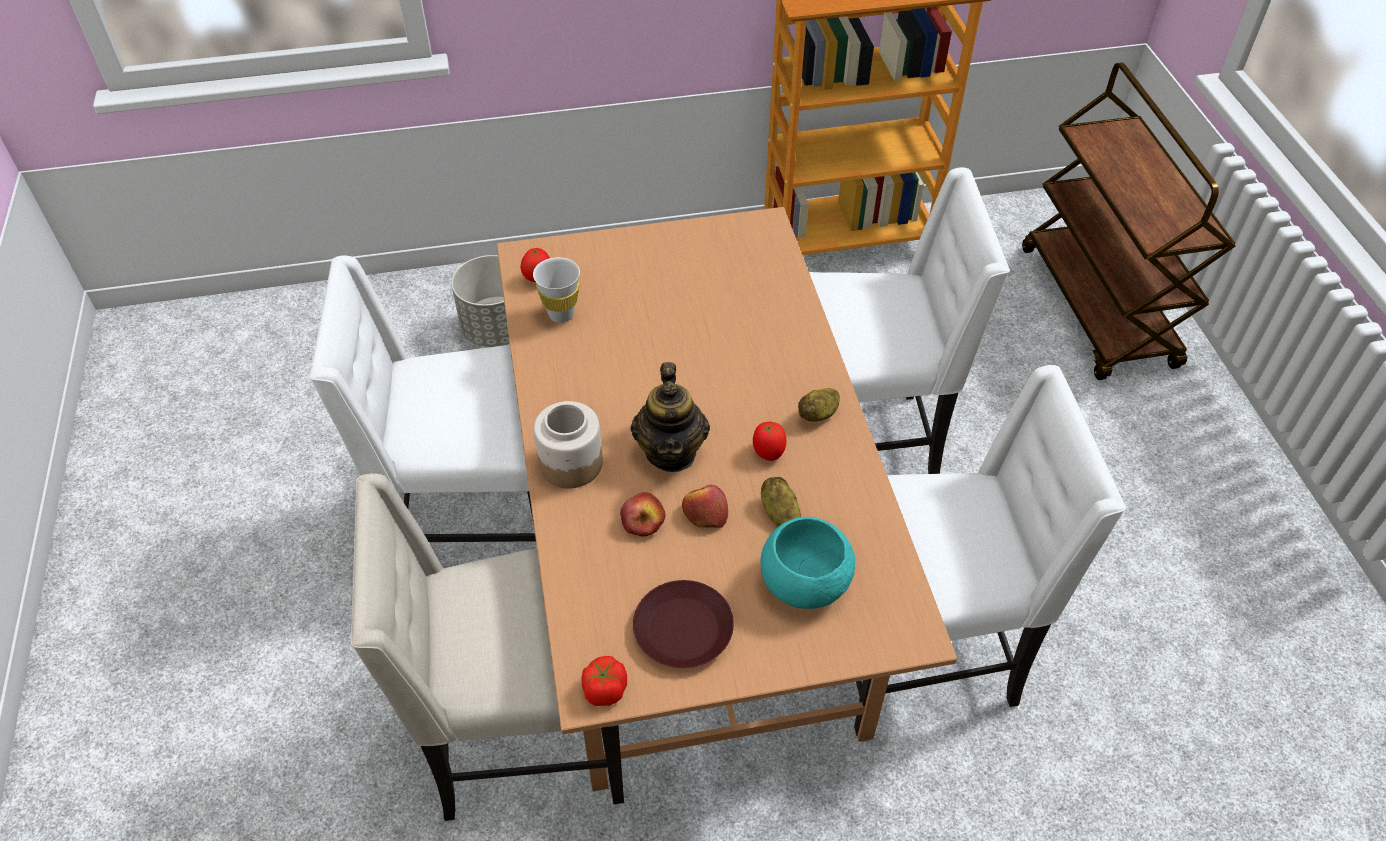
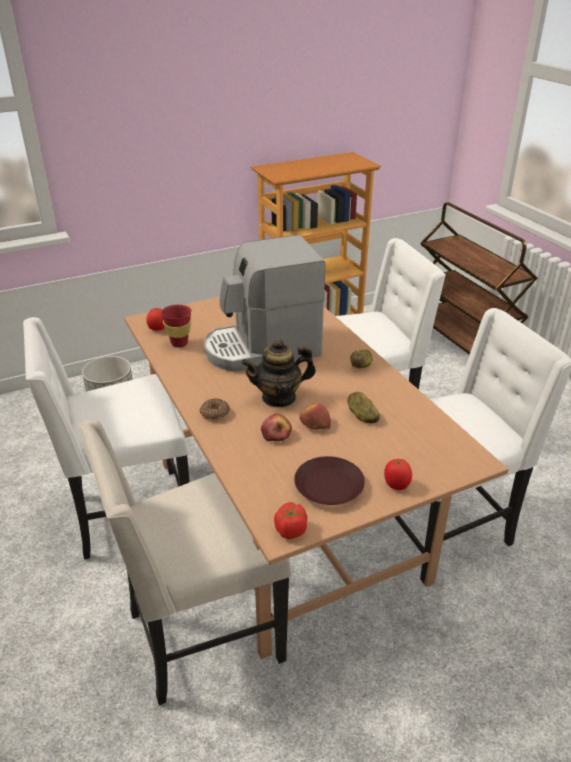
camera: 15 degrees left, 15 degrees down
white cup [533,257,580,323] -> red cup [161,304,192,347]
jar [534,401,603,488] -> donut [200,398,230,421]
teapot [631,362,710,472] -> teapot turned 90 degrees clockwise [241,338,316,408]
tomato [753,422,786,461] -> tomato moved to [384,459,412,490]
turquoise bowl [760,517,855,609] -> none
none -> coffee machine [204,235,325,372]

